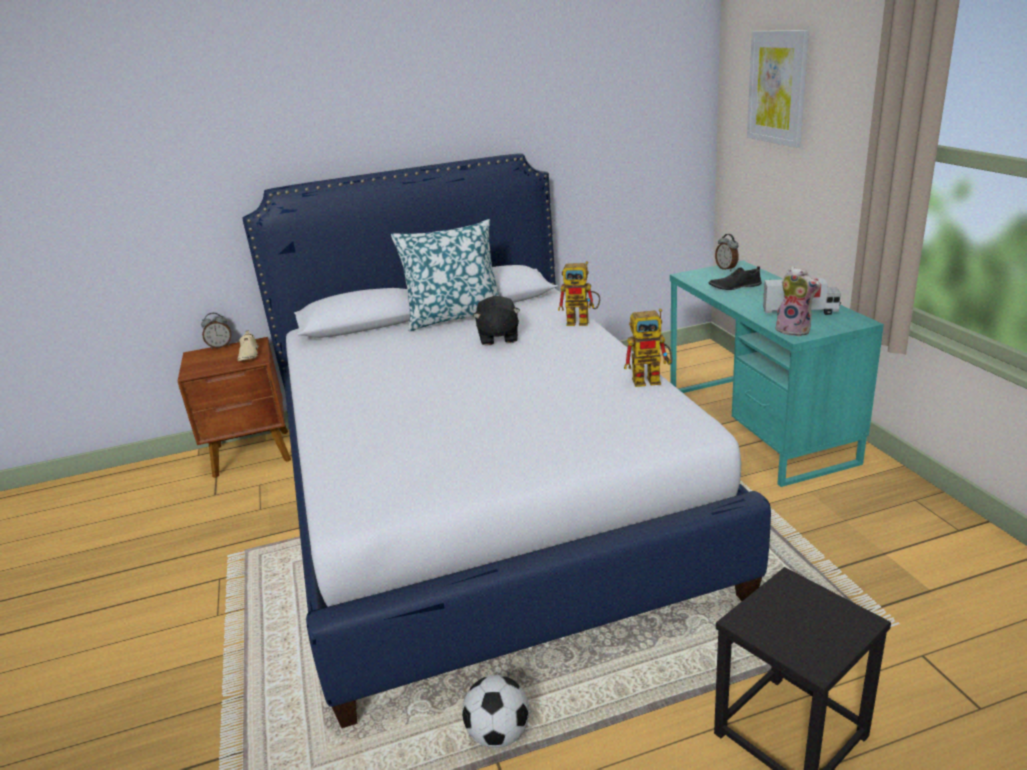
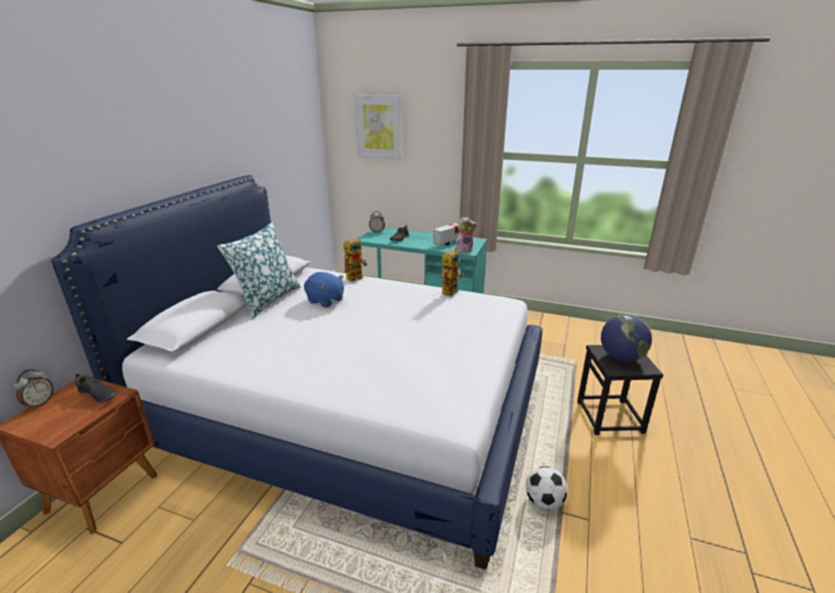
camera: 55 degrees left, 0 degrees up
beige shoe [237,331,258,361] -> black shoe [75,373,116,402]
black plush toy [473,296,520,346] -> blue plush toy [304,272,344,307]
none -> globe [601,314,652,362]

